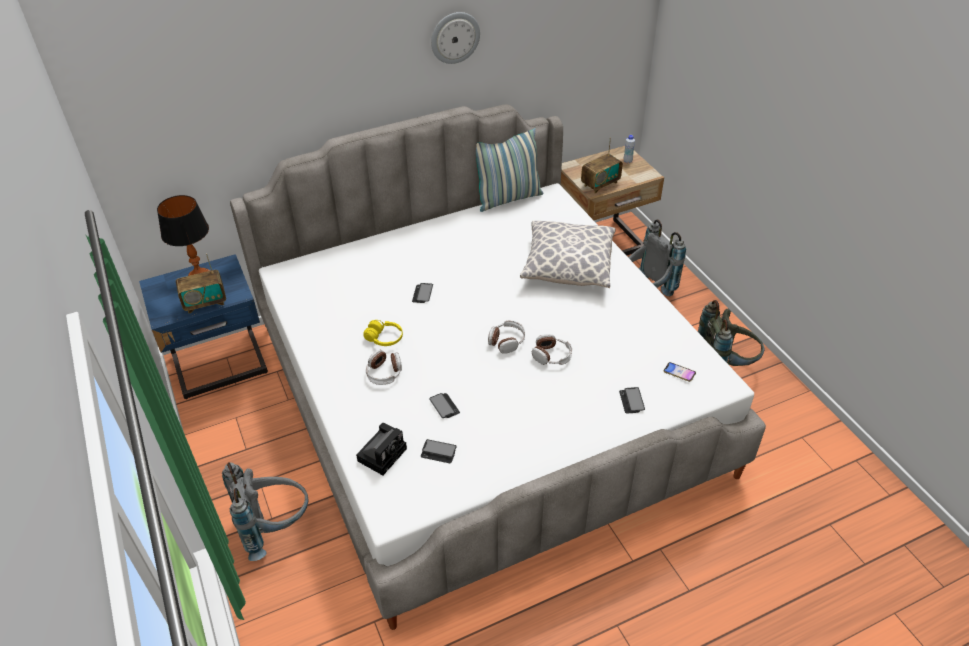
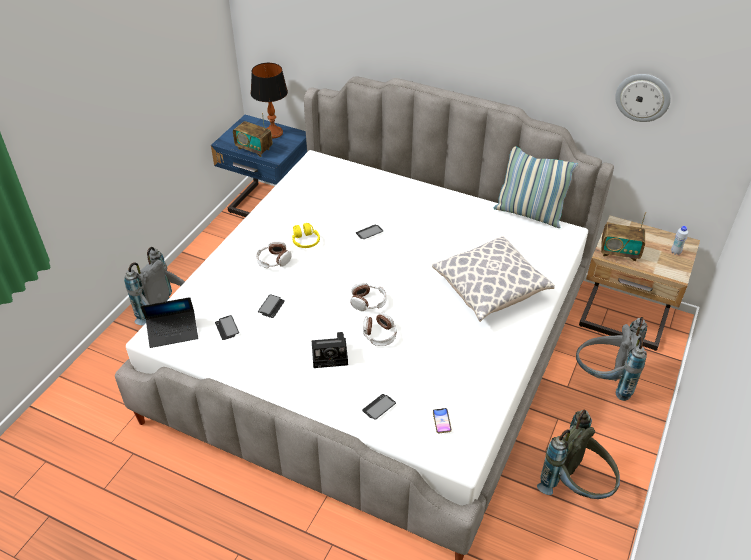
camera: 50 degrees right, 0 degrees up
camera [356,423,407,475] -> camera moved to [312,332,348,368]
wall clock [431,12,480,64] -> wall clock moved to [615,74,671,122]
none -> laptop [141,297,198,348]

